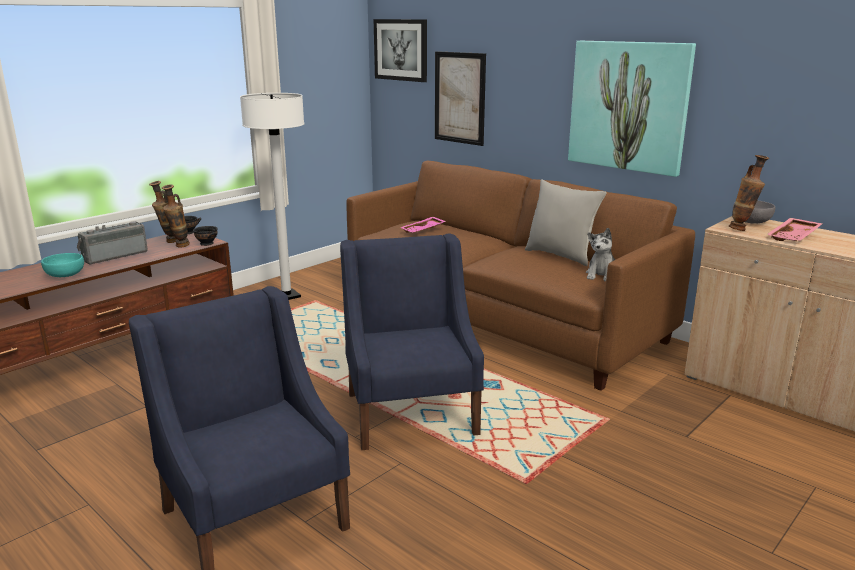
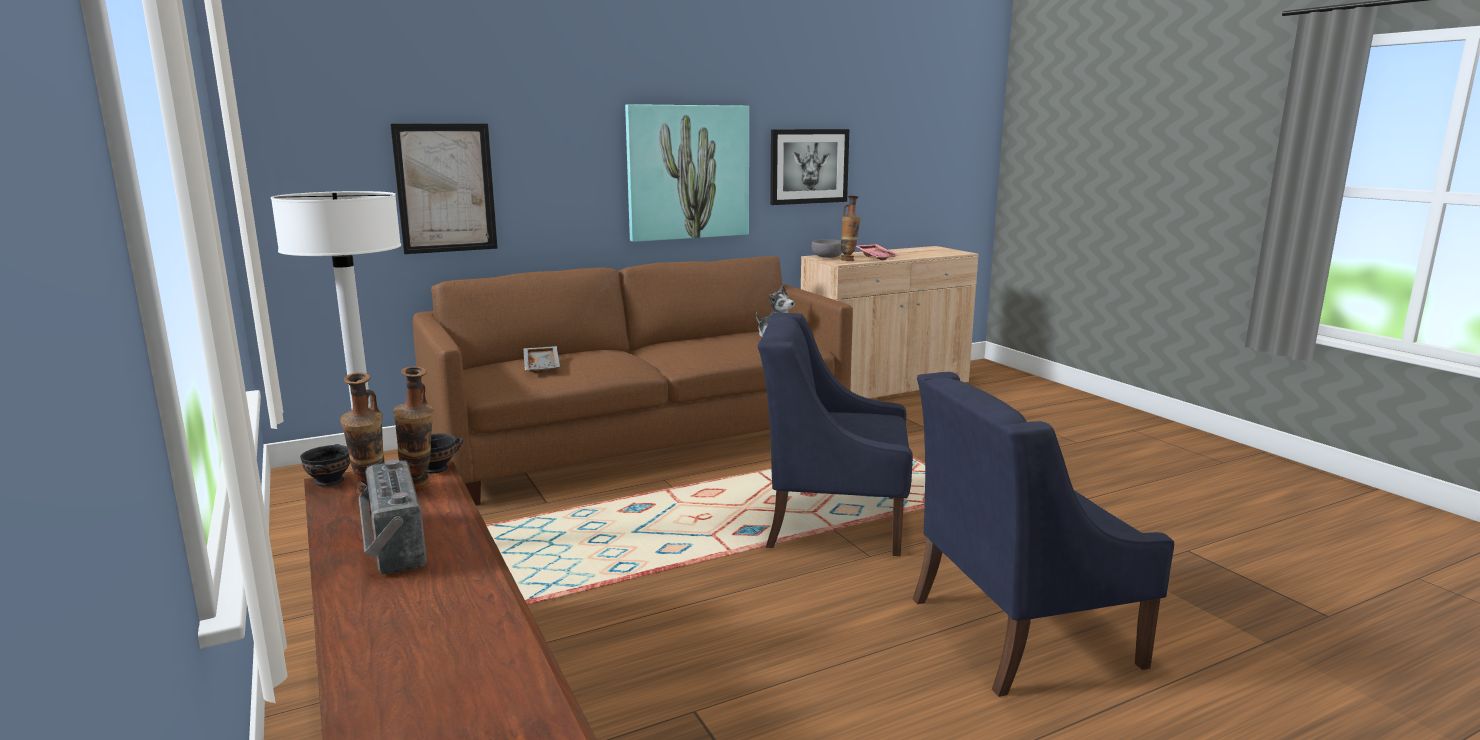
camera: 70 degrees left, 5 degrees down
turquoise bowl [41,253,84,277] -> none
picture [374,19,427,82] -> picture moved to [770,129,849,205]
pink tray [400,217,446,233] -> grey tray [523,346,560,373]
grey pillow [525,179,606,266] -> none

